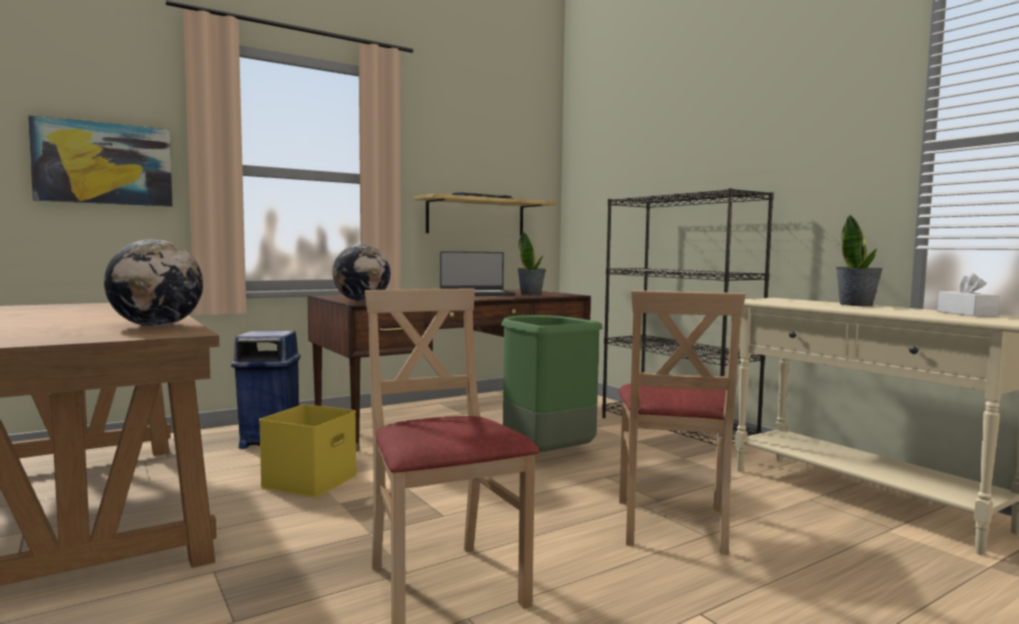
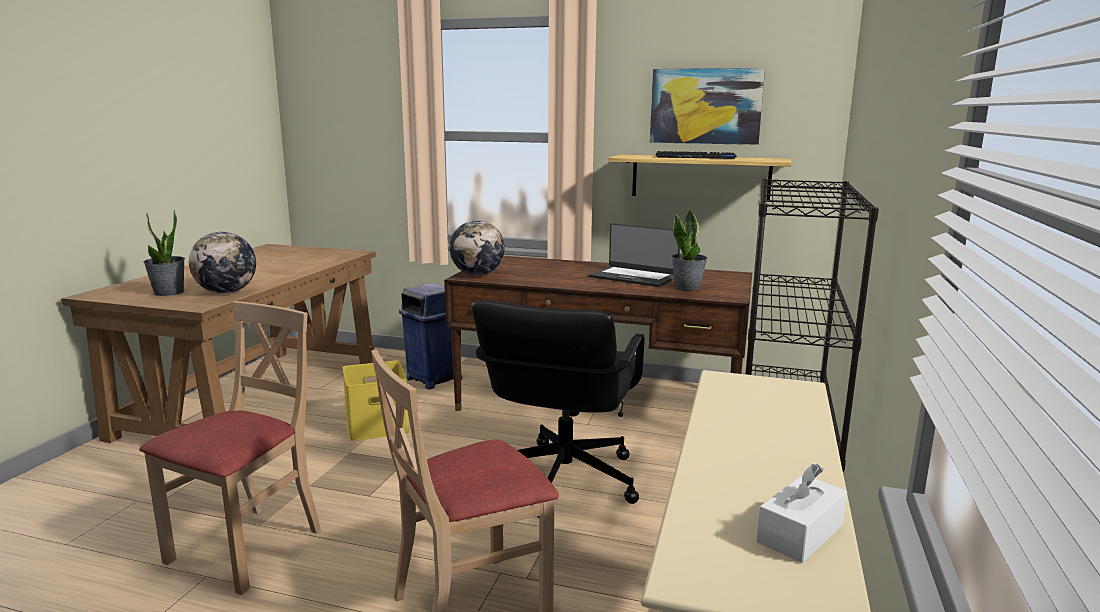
camera: 50 degrees right, 10 degrees up
picture [28,115,172,206] -> picture moved to [650,68,765,145]
green trash can [501,315,603,452] -> black office chair [471,300,645,518]
potted plant [836,214,883,306] -> potted plant moved to [143,210,185,296]

